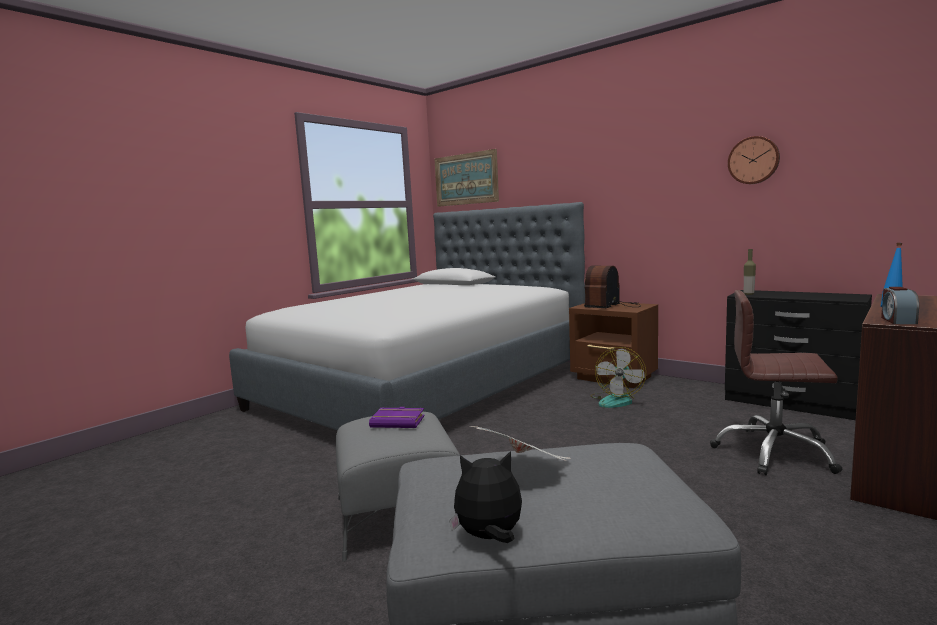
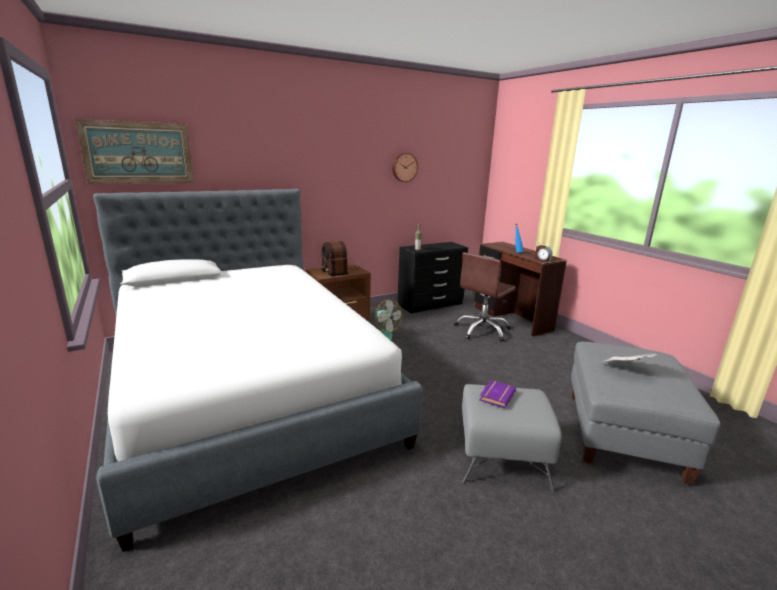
camera: 70 degrees left, 10 degrees up
plush toy [449,451,522,543] -> none

